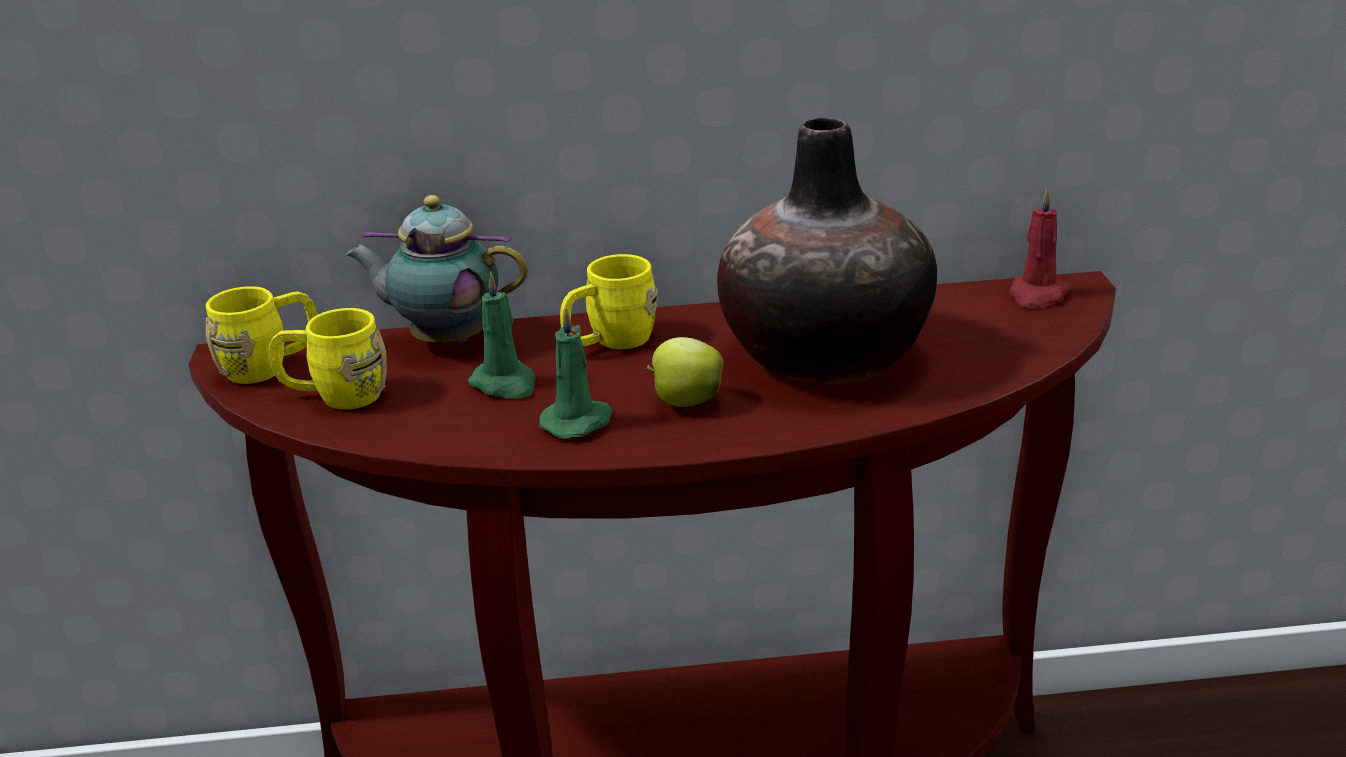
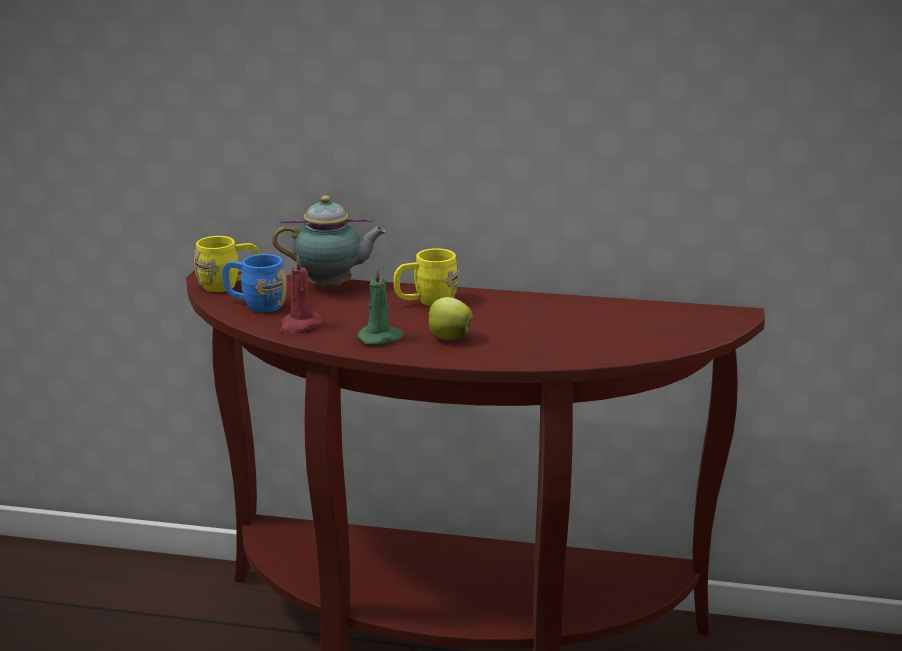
camera: 15 degrees right, 5 degrees down
yellow mug [269,308,387,410] -> blue mug [222,254,287,313]
teapot [345,195,528,343] -> teapot turned 150 degrees clockwise [272,195,386,287]
green candle [468,271,536,399] -> none
vase [717,117,937,384] -> none
red candle [1009,188,1070,309] -> red candle moved to [280,254,323,333]

